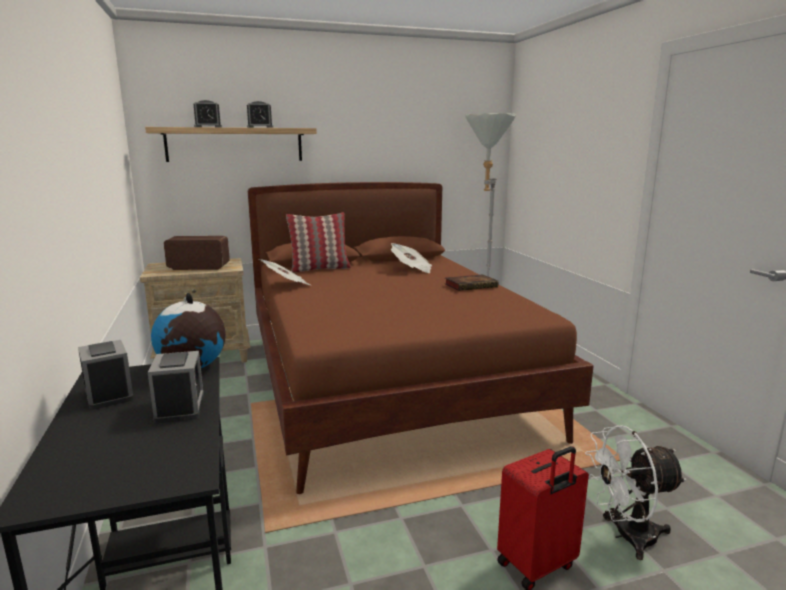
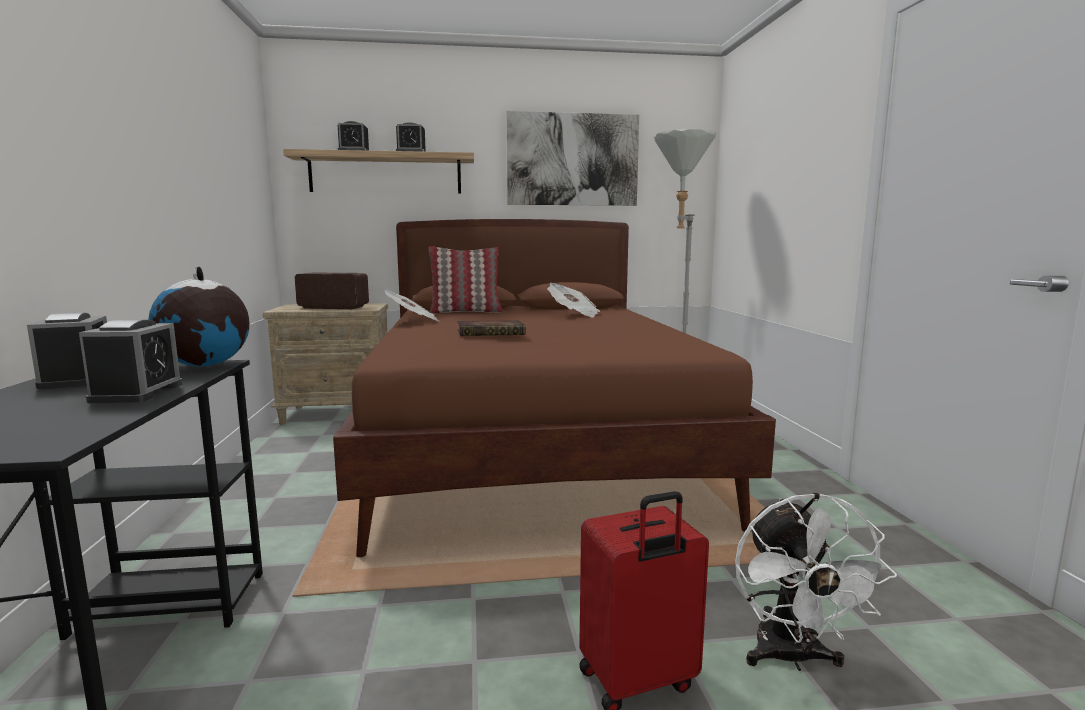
camera: 10 degrees right, 5 degrees down
book [445,274,498,291] -> book moved to [457,320,526,336]
white fan [585,425,687,560] -> white fan turned 90 degrees counterclockwise [735,493,897,671]
none -> picture [507,111,639,206]

